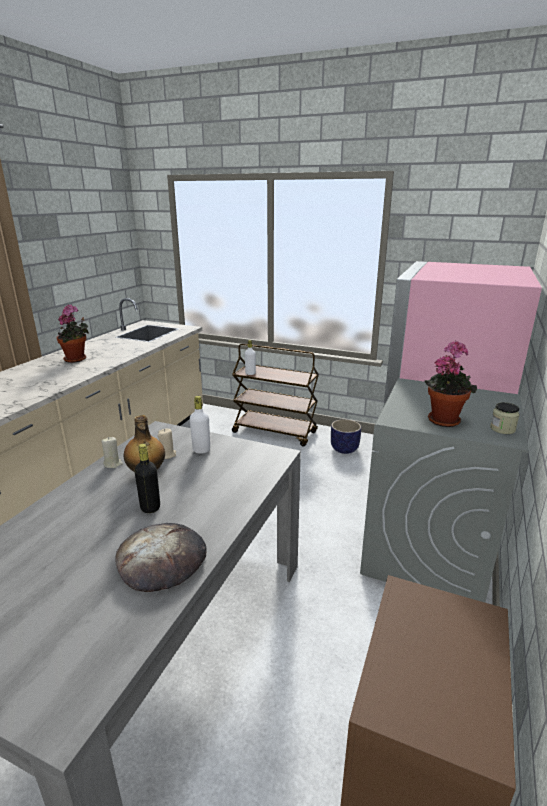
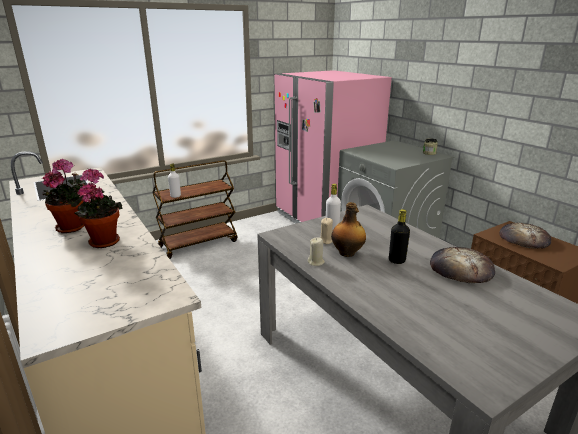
camera: 55 degrees left, 0 degrees up
planter [331,419,361,454] -> none
potted plant [424,341,477,427] -> potted plant moved to [75,168,122,248]
none -> bread [499,223,551,249]

